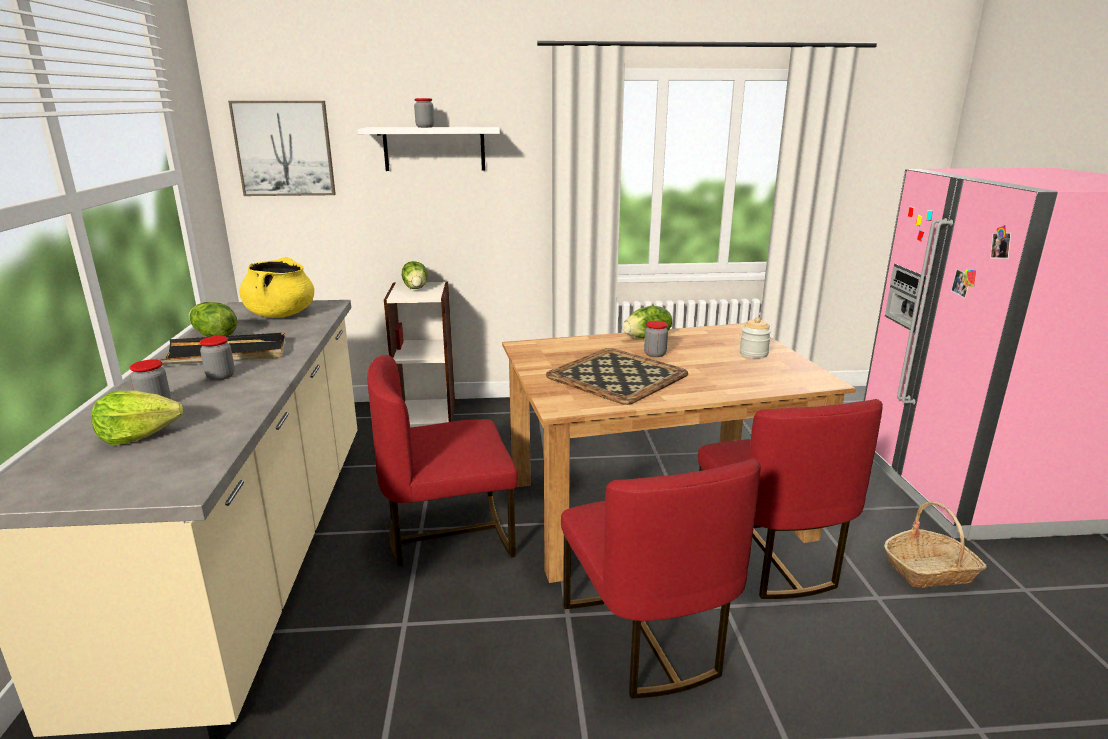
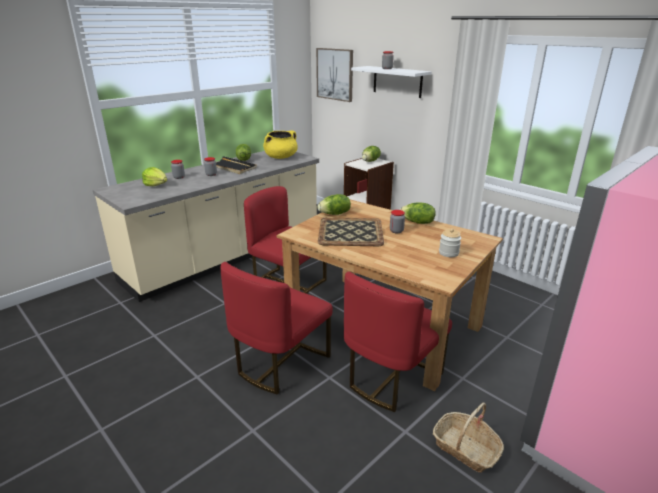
camera: 50 degrees right, 5 degrees up
none -> lettuce [317,194,351,215]

